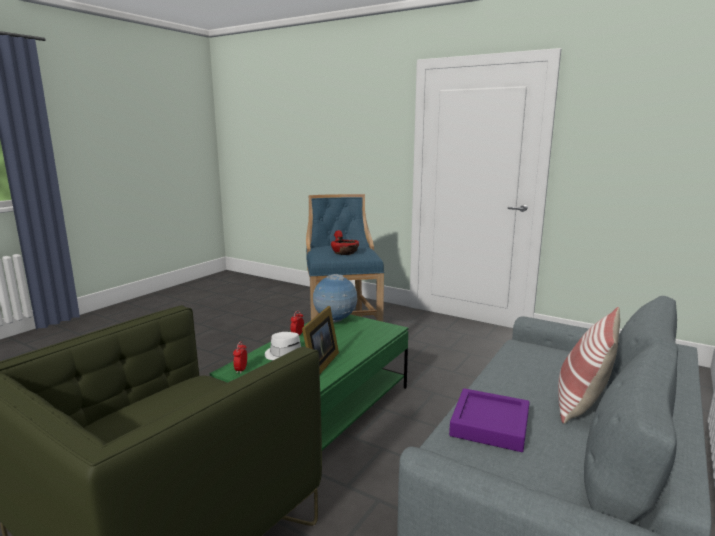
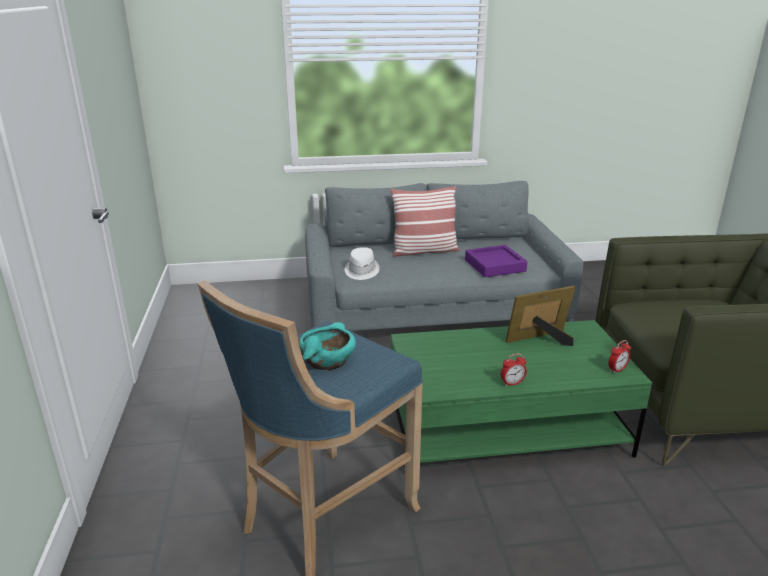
camera: 130 degrees left, 10 degrees up
white hat [265,332,301,360] -> white hat moved to [345,247,380,280]
globe [313,274,357,323] -> none
red bowl [331,230,359,255] -> turquoise bowl [299,322,356,371]

